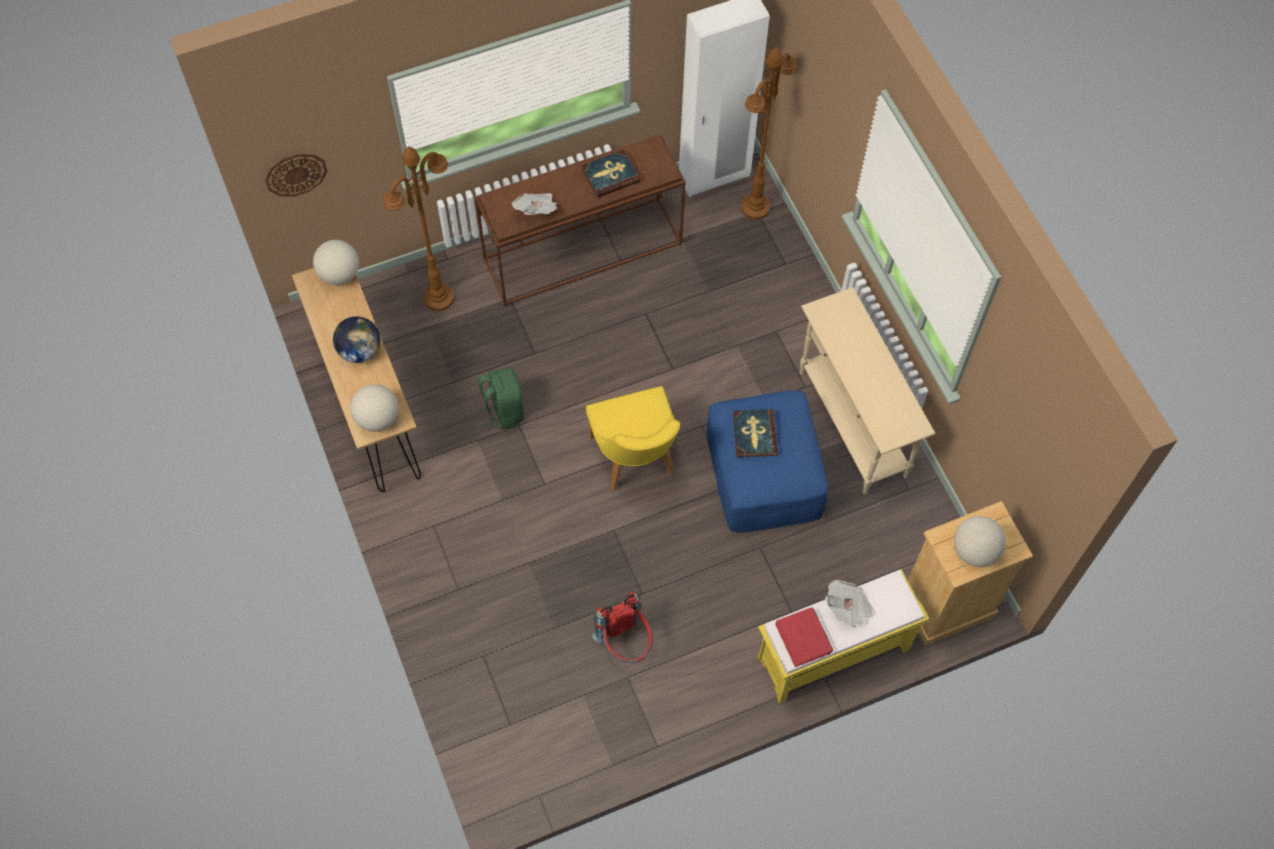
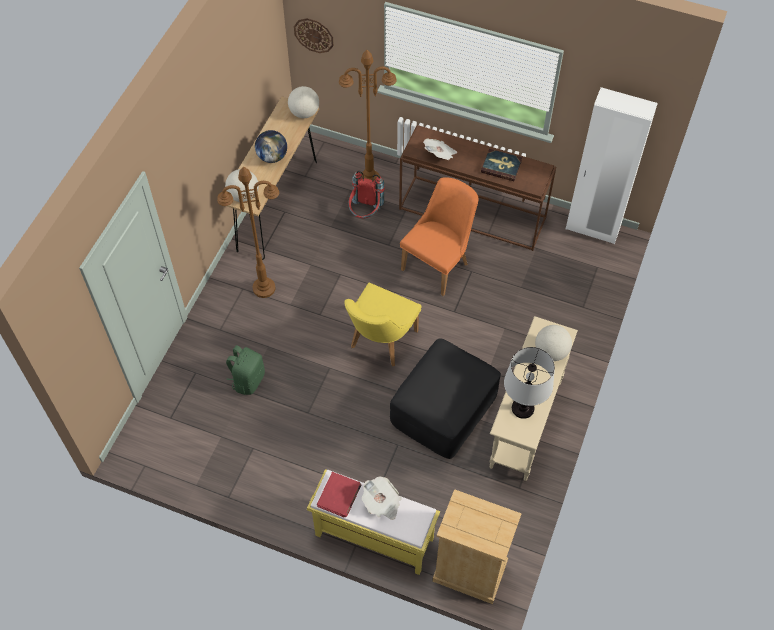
camera: 45 degrees right, 5 degrees down
green backpack [475,368,524,429] -> green backpack moved to [226,345,265,395]
red backpack [592,592,653,663] -> red backpack moved to [348,171,385,218]
blue ottoman [707,390,828,533] -> black ottoman [390,338,501,459]
book [733,409,778,457] -> none
brown floor lamp [741,47,797,220] -> brown floor lamp moved to [217,167,279,298]
globe [954,516,1006,567] -> globe moved to [535,325,572,361]
none -> orange chair [400,177,479,296]
none -> table lamp [504,347,555,419]

